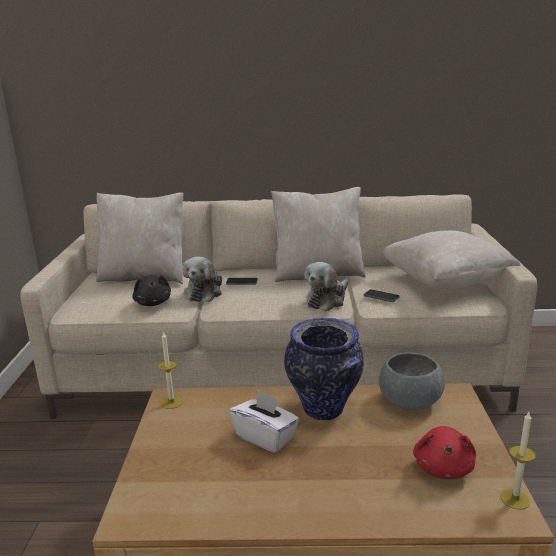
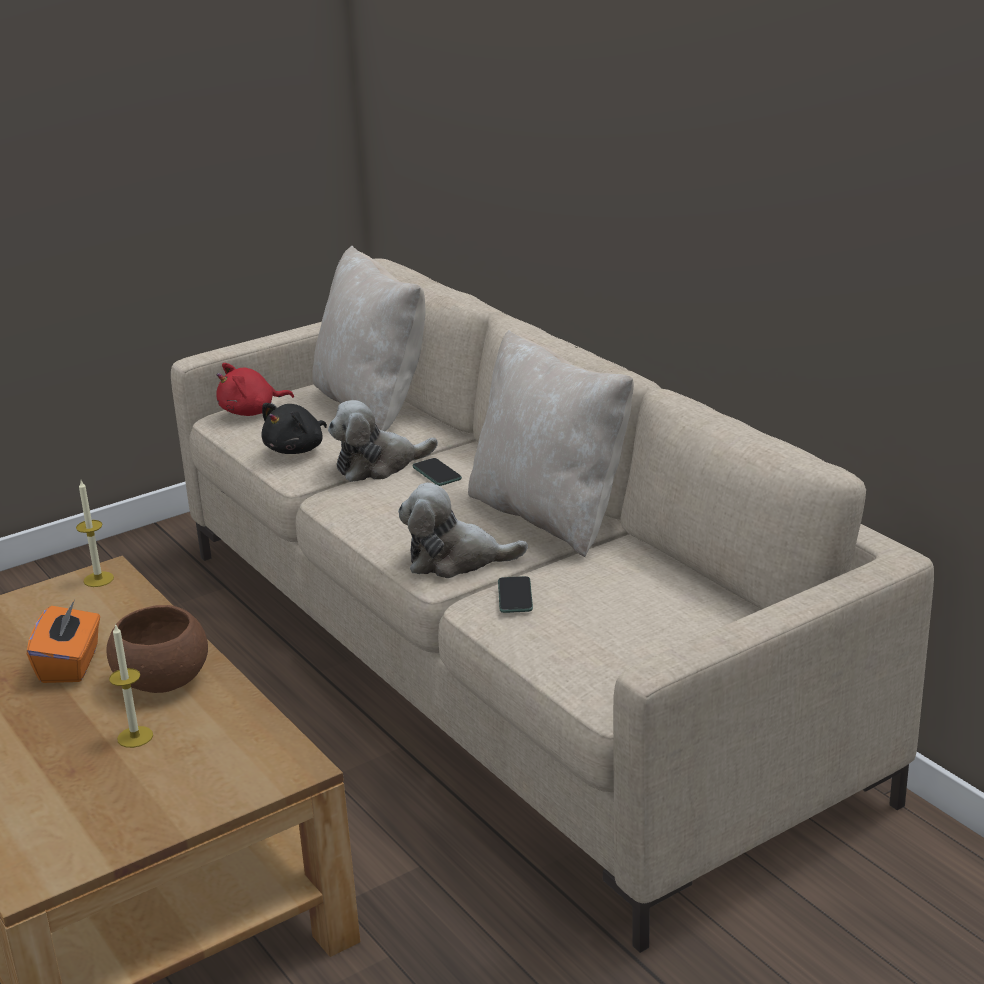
camera: 55 degrees right, 5 degrees up
white tissue box [229,390,299,453] -> orange tissue box [27,601,100,683]
vase [284,318,364,421] -> brown bowl [107,605,208,693]
grey bowl [379,352,445,410] -> none
beige pillow [382,230,521,289] -> none
red plush toy [413,426,476,479] -> red plush toy moved to [216,363,294,416]
candle [501,412,536,510] -> candle moved to [109,623,153,748]

